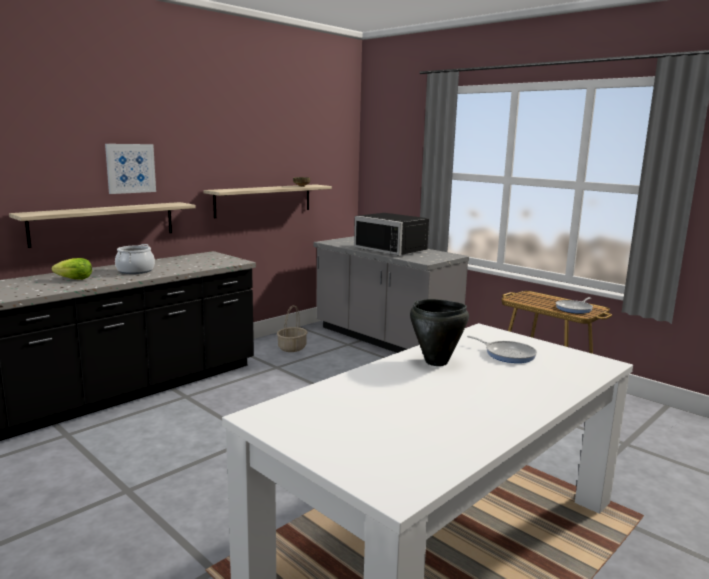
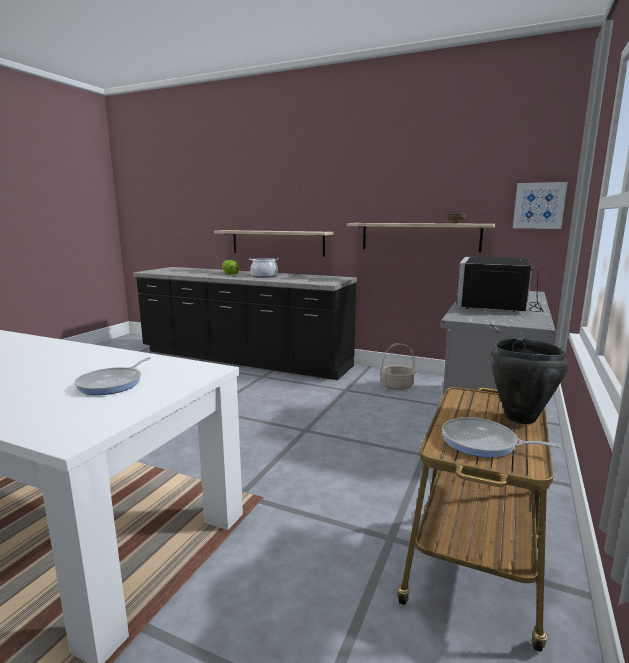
camera: 70 degrees right, 0 degrees up
picture [105,144,156,194] -> picture moved to [513,182,568,229]
black cooking pot [410,299,469,366] -> black cooking pot moved to [490,338,568,424]

